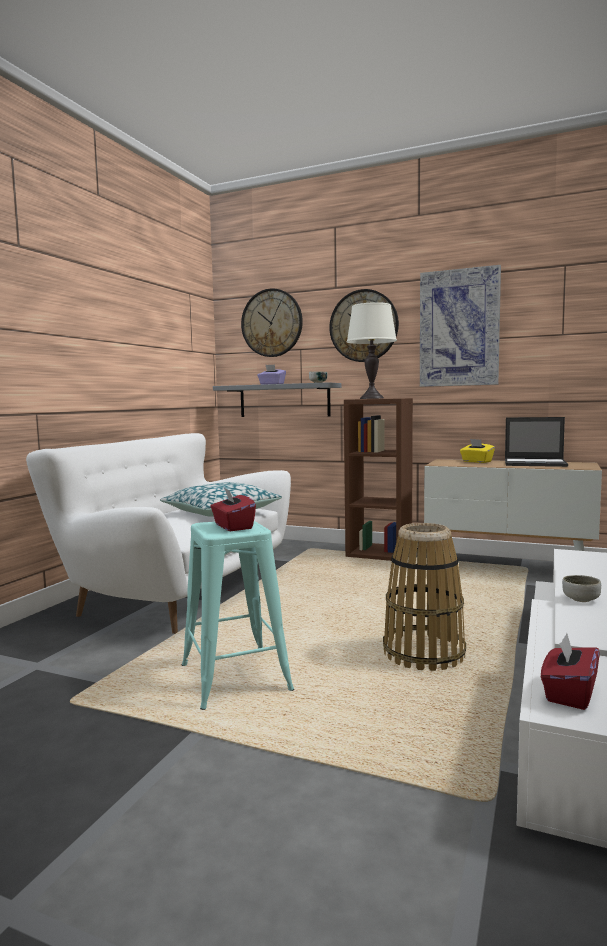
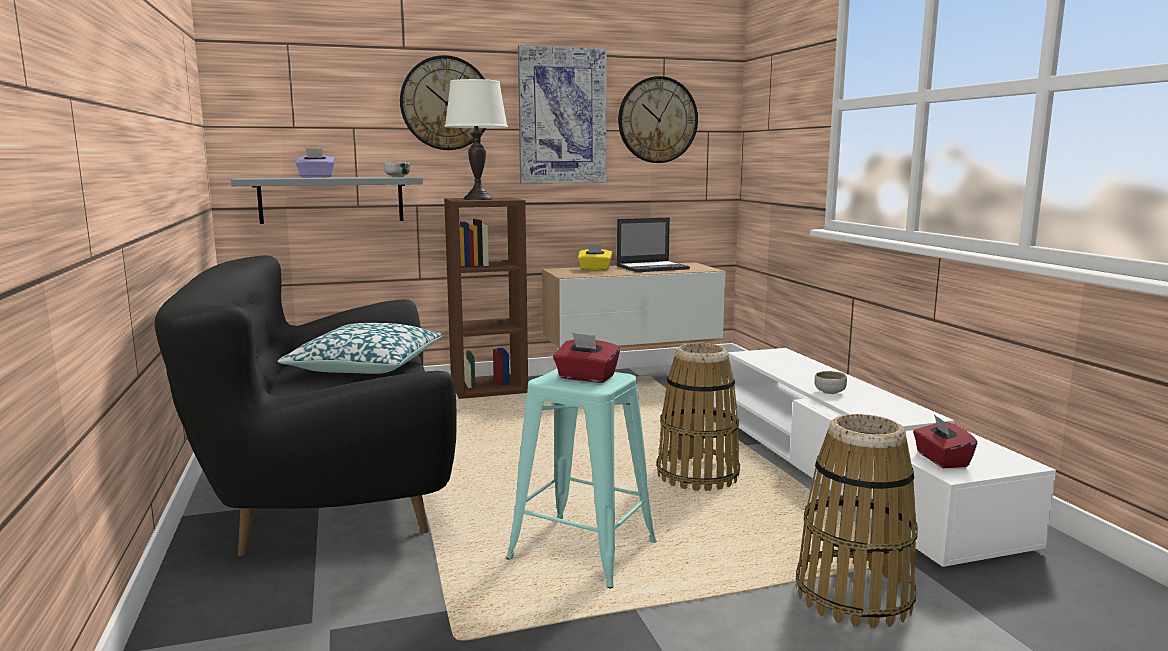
camera: 40 degrees left, 5 degrees up
white sofa [26,433,291,634] -> black sofa [155,255,457,556]
wall clock [241,288,303,357] -> wall clock moved to [618,76,698,163]
none -> basket [796,414,918,628]

